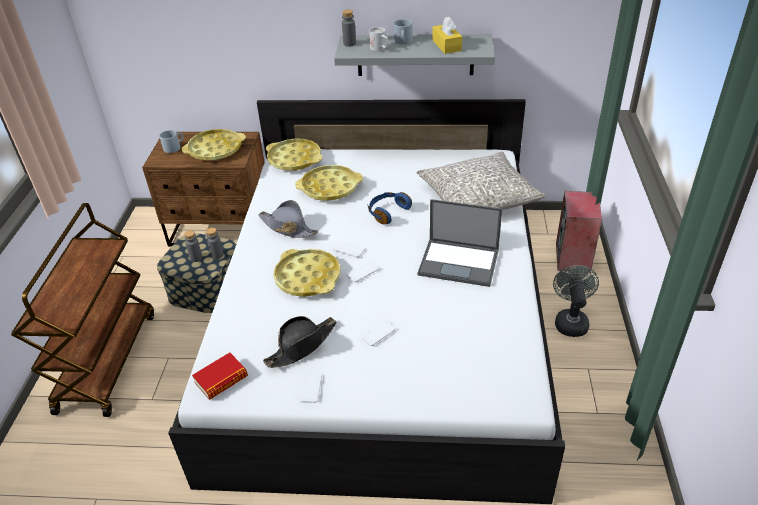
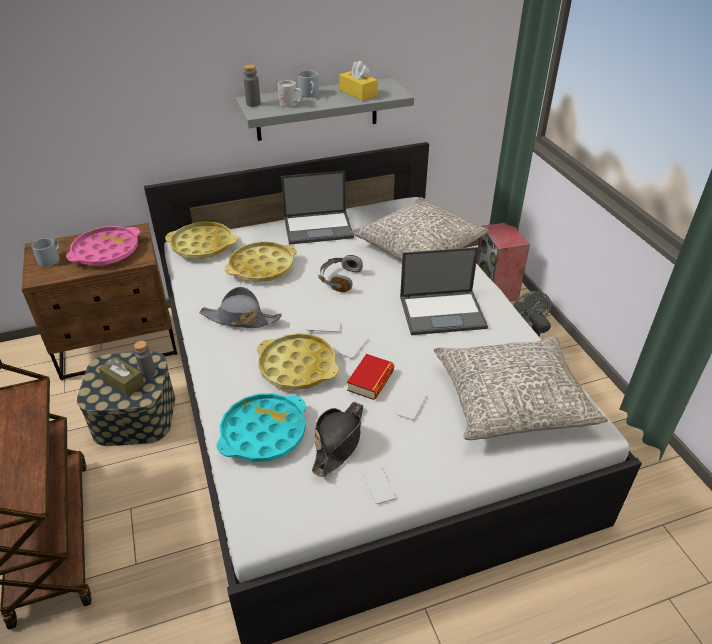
camera: 25 degrees left, 0 degrees up
yellow tray [182,129,246,161] -> pink tray [66,226,140,266]
grey bottle [184,230,202,262] -> brown tissue box [98,357,144,396]
book [192,352,248,400] -> book moved to [347,354,394,400]
blue headphones [368,192,412,225] -> grey headphones [318,255,363,292]
none -> turquoise tray [217,393,306,462]
none -> laptop [281,171,354,245]
none -> grey pillow [434,336,608,440]

